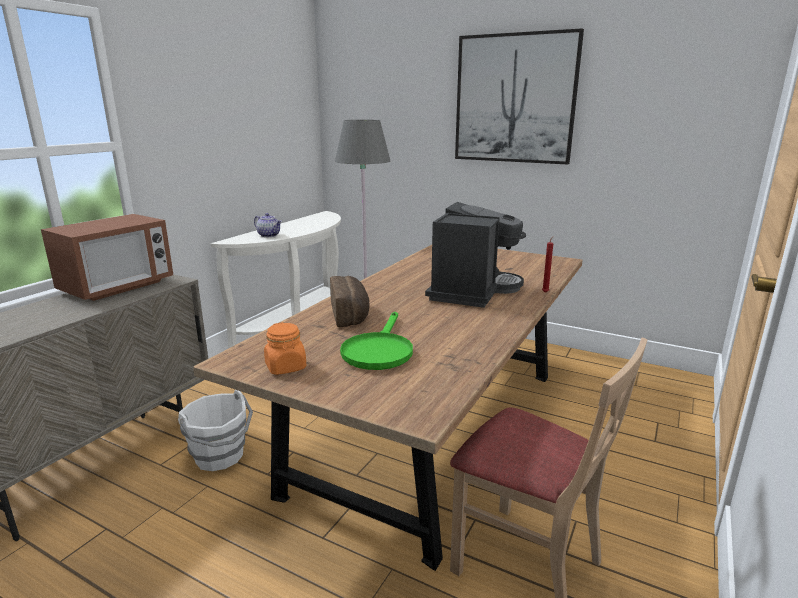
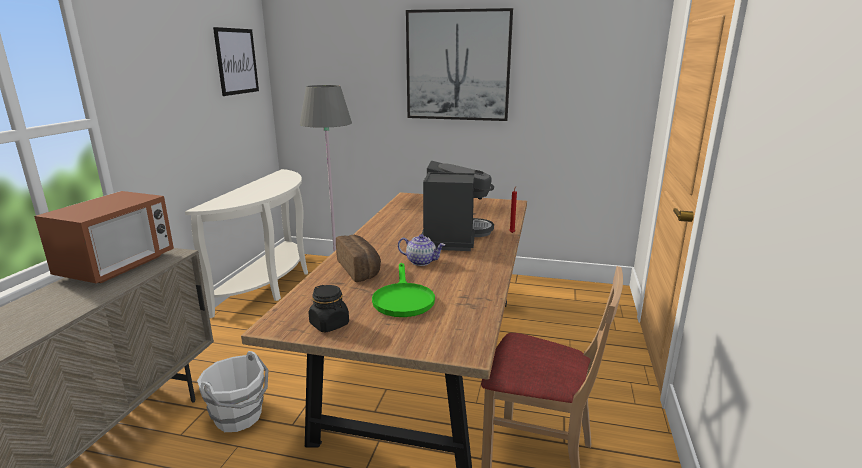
camera: 15 degrees left, 0 degrees up
teapot [254,213,282,237] -> teapot moved to [398,234,445,266]
orange jar [264,322,306,375] -> black jar [309,285,349,332]
none -> picture [213,27,259,96]

